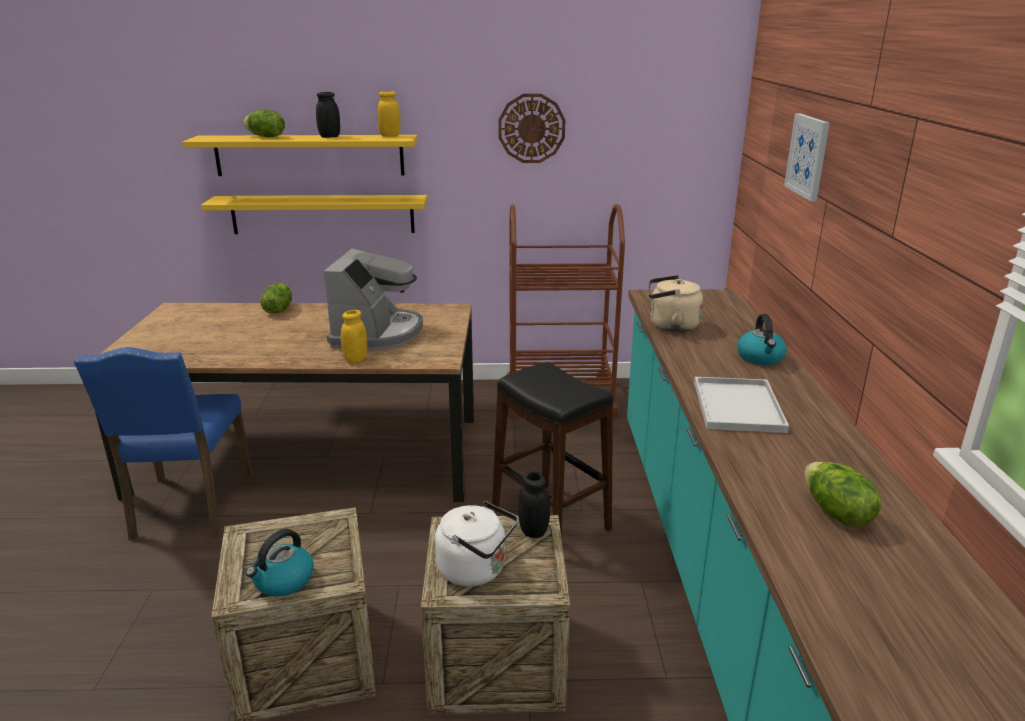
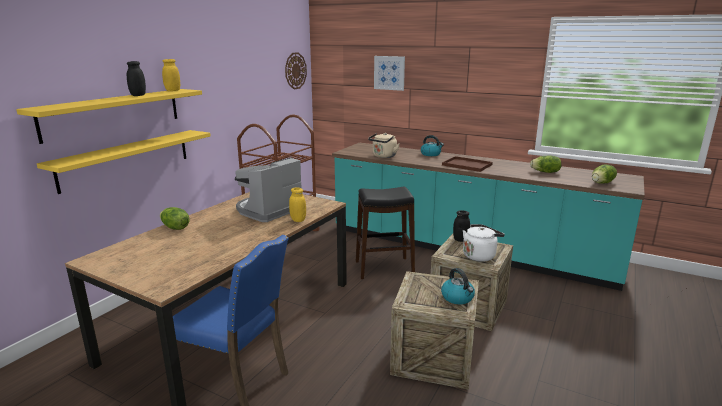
camera: 60 degrees left, 5 degrees down
lettuce [243,110,285,137] -> lettuce moved to [592,165,617,184]
coffee machine [324,249,423,351] -> coffee machine turned 90 degrees counterclockwise [235,157,302,222]
wall clock [498,94,565,163] -> wall clock moved to [285,52,307,89]
white tray [694,377,789,433] -> brown tray [442,156,493,172]

